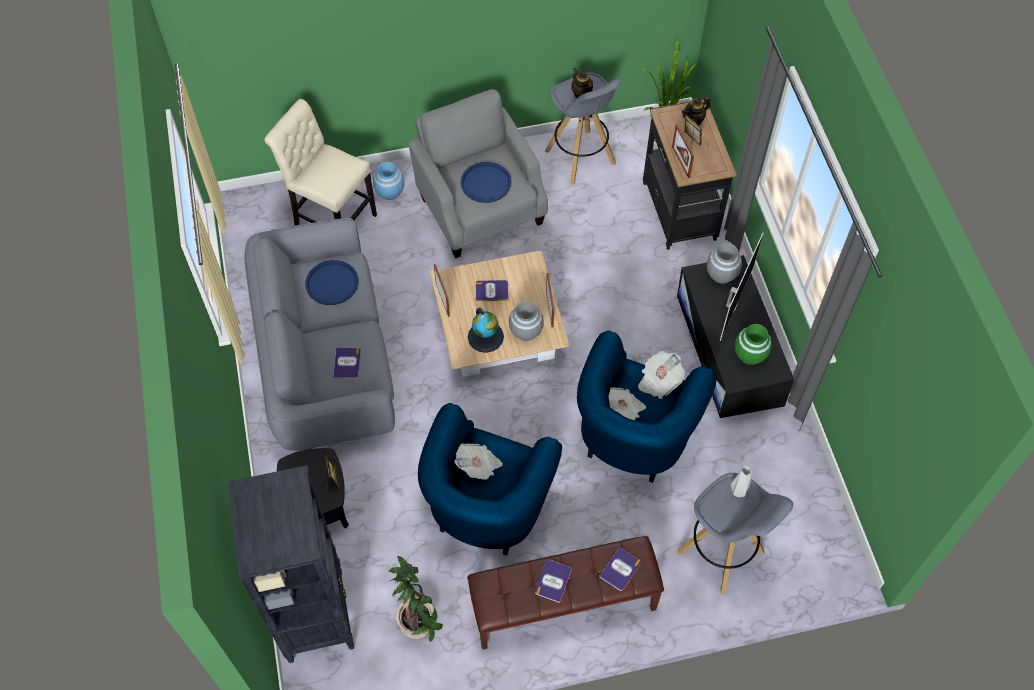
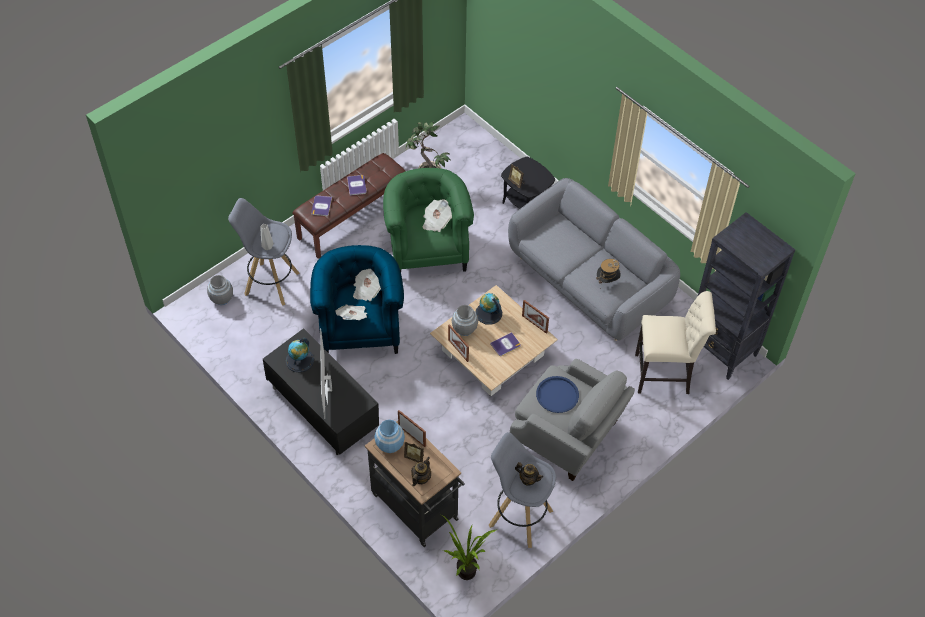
camera: 150 degrees right, 5 degrees down
black bookcase [227,465,354,663] -> black bookcase moved to [697,212,795,380]
blue tray [305,260,359,305] -> hat [596,259,621,284]
book [333,347,361,379] -> none
blue vase [373,162,404,200] -> blue vase moved to [375,420,405,453]
blue armchair [418,403,562,556] -> green armchair [383,168,474,272]
grey vase [707,243,742,284] -> grey vase moved to [207,275,233,305]
green vase [735,324,772,365] -> globe [286,338,314,372]

